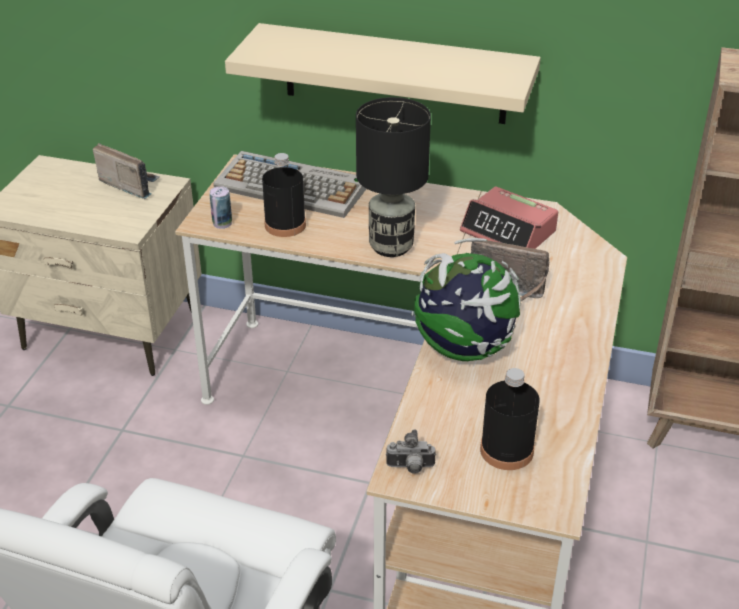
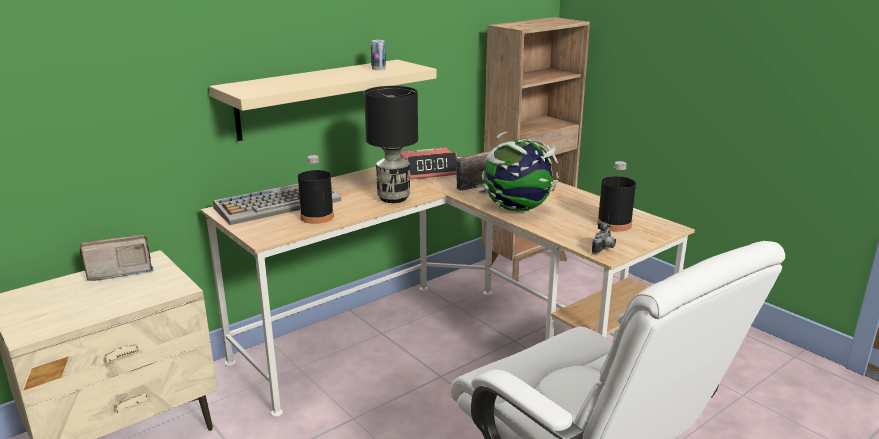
camera: 55 degrees left, 15 degrees down
can [209,186,232,229] -> can moved to [371,40,386,70]

